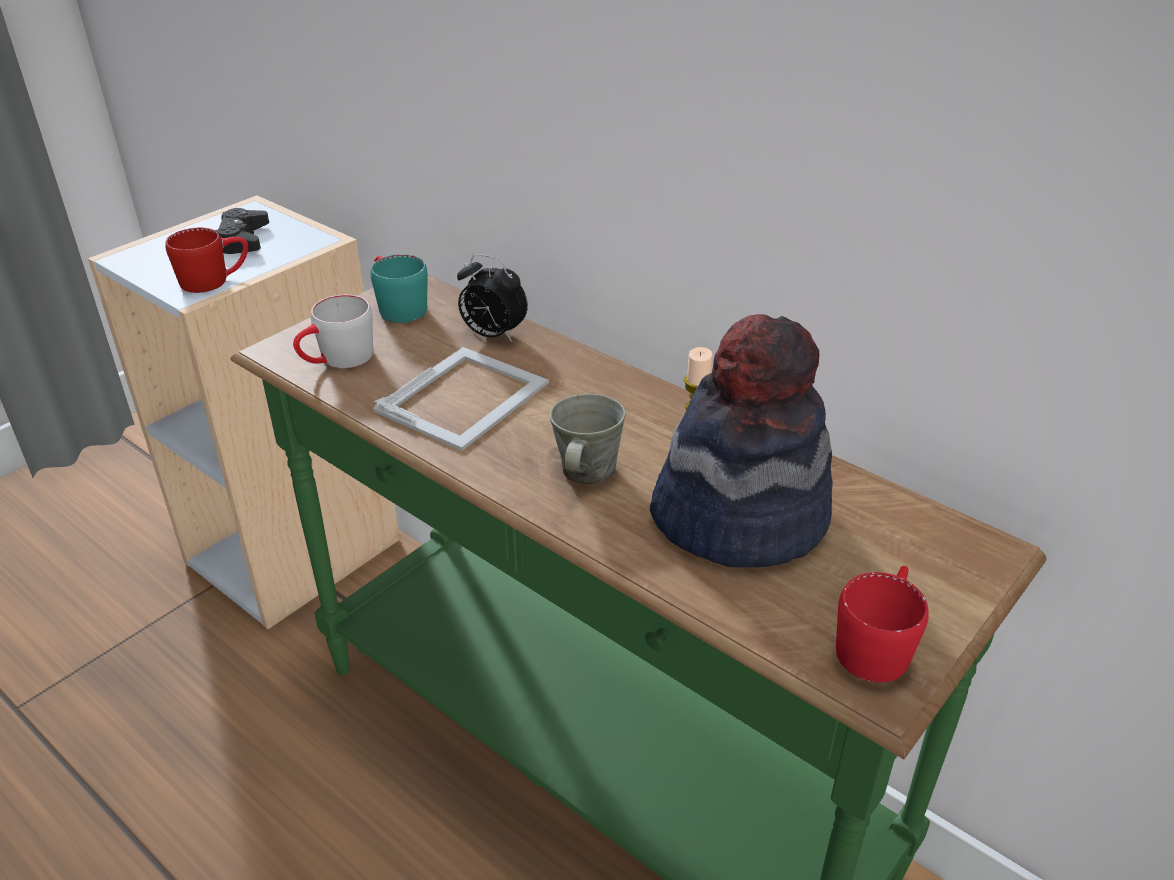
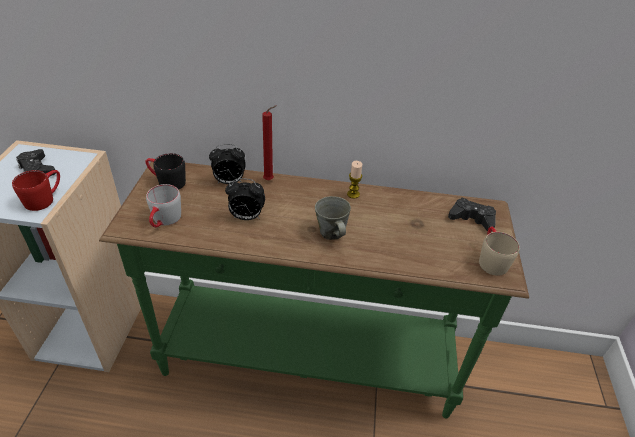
camera: 35 degrees left, 5 degrees up
turquoise mug [370,254,428,323] -> black mug [145,153,186,190]
picture frame [373,347,549,451] -> alarm clock [225,178,265,220]
hat [650,314,833,568] -> none
red mug [836,566,929,683] -> beige mug [479,226,520,276]
none -> red candle [262,105,277,181]
none -> black game controller [448,198,496,232]

